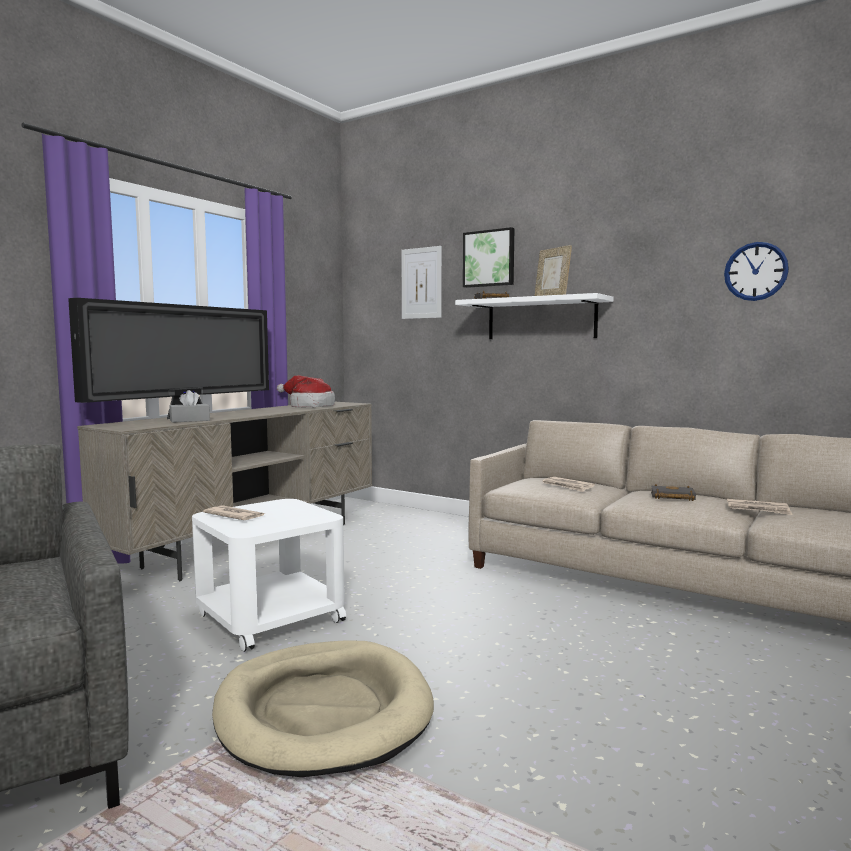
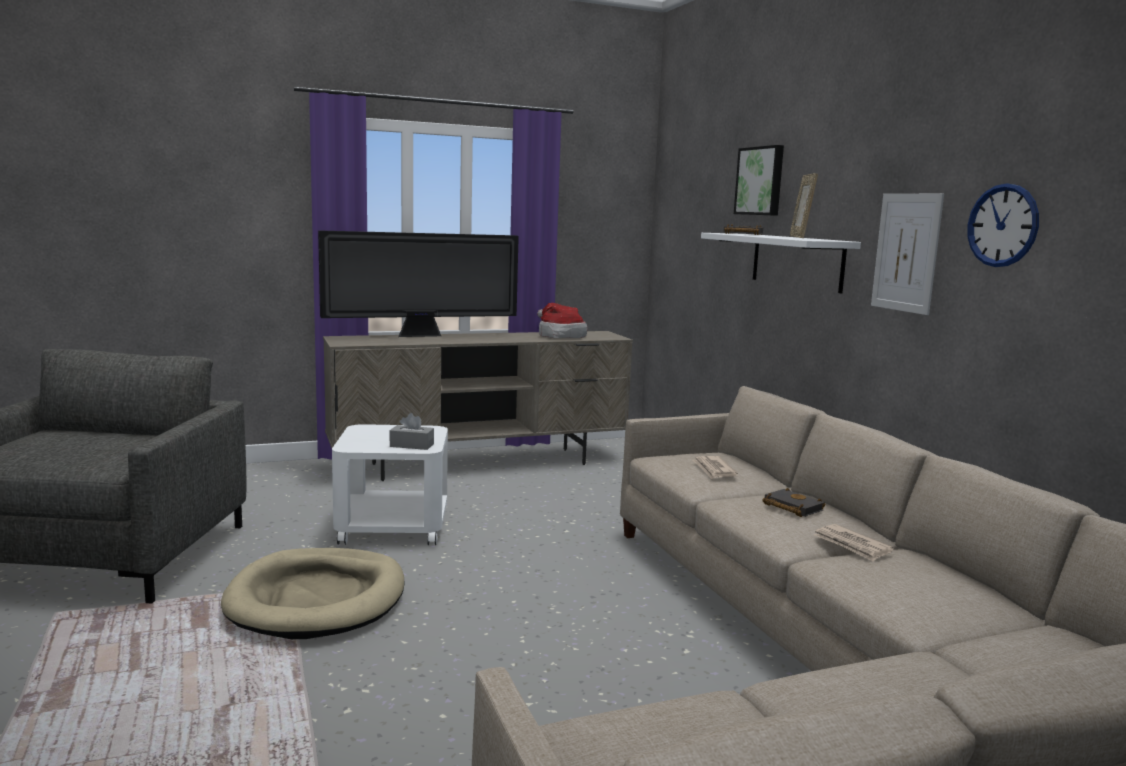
camera: 35 degrees right, 5 degrees up
grey tissue box [169,390,210,423] -> grey tissue box moved to [390,413,434,450]
newspaper [203,505,265,520] -> none
picture [402,246,442,319] -> picture moved to [871,194,944,315]

